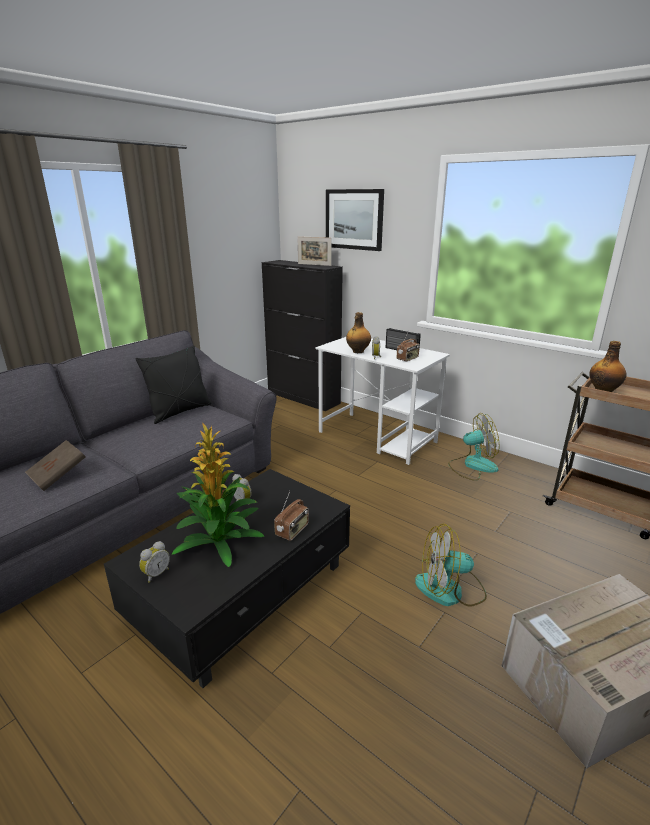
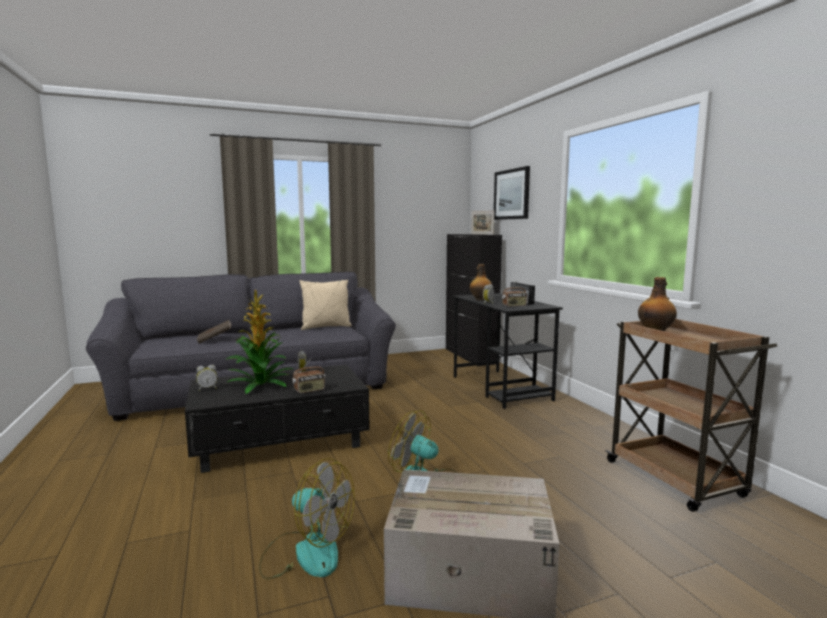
camera: 30 degrees right, 15 degrees down
black pillow [136,346,212,424] -> beige pillow [300,280,352,330]
white desk [316,337,450,465] -> black desk [452,293,563,409]
fan [448,413,500,481] -> fan moved to [259,458,355,579]

